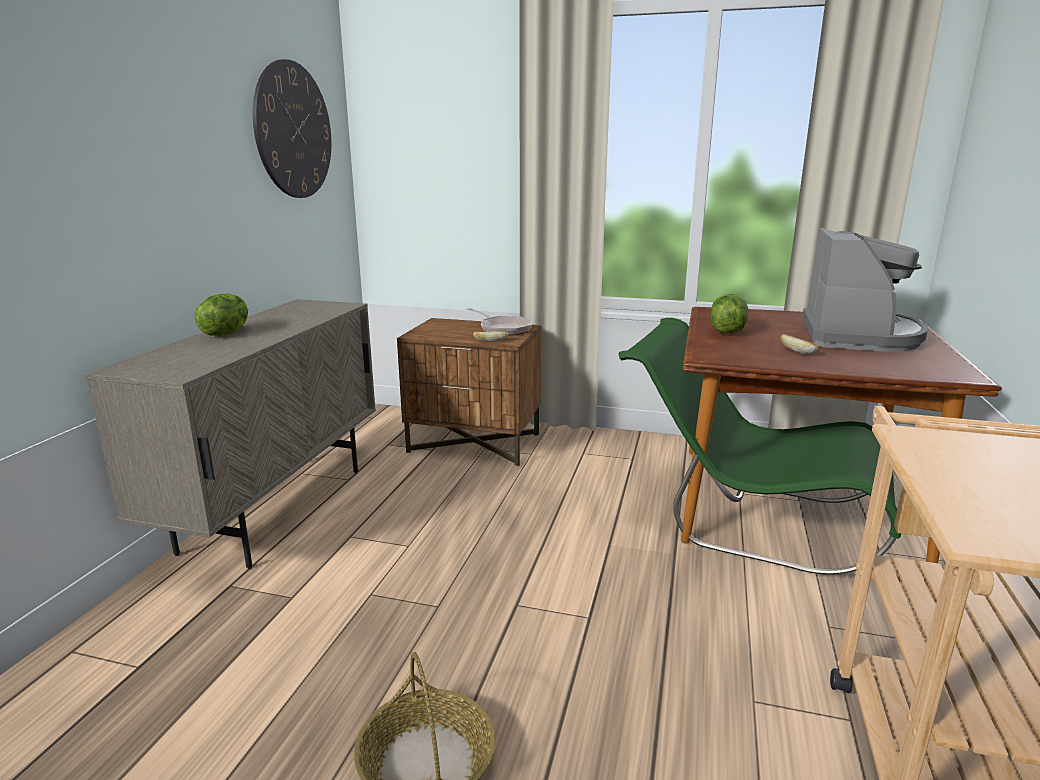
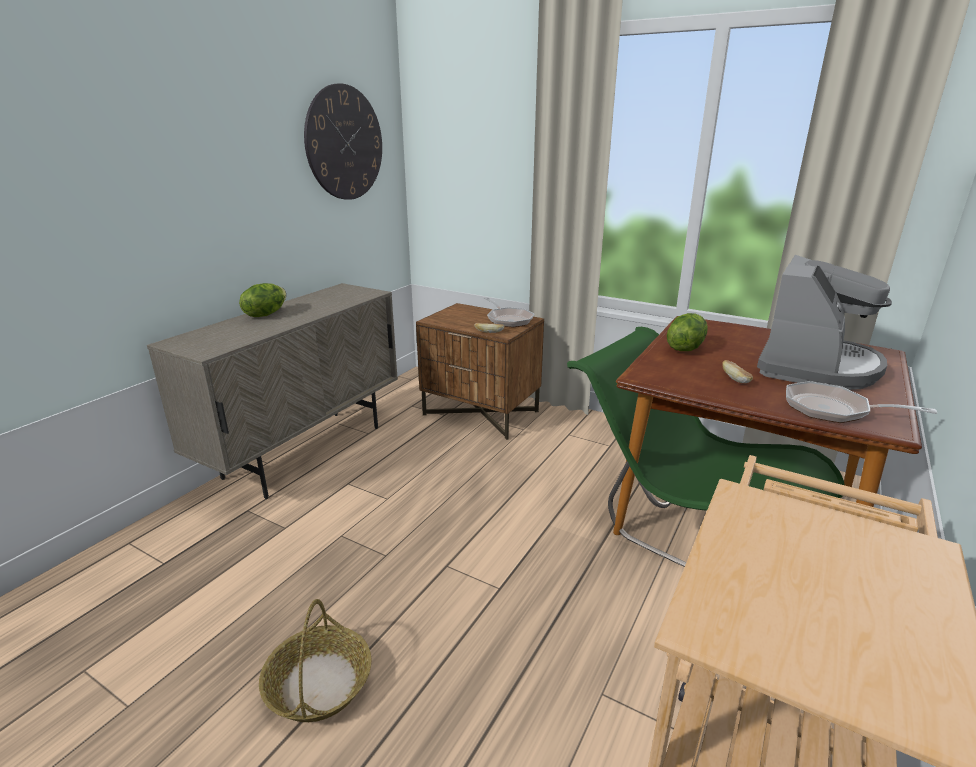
camera: 15 degrees right, 5 degrees up
none -> frying pan [786,381,937,423]

